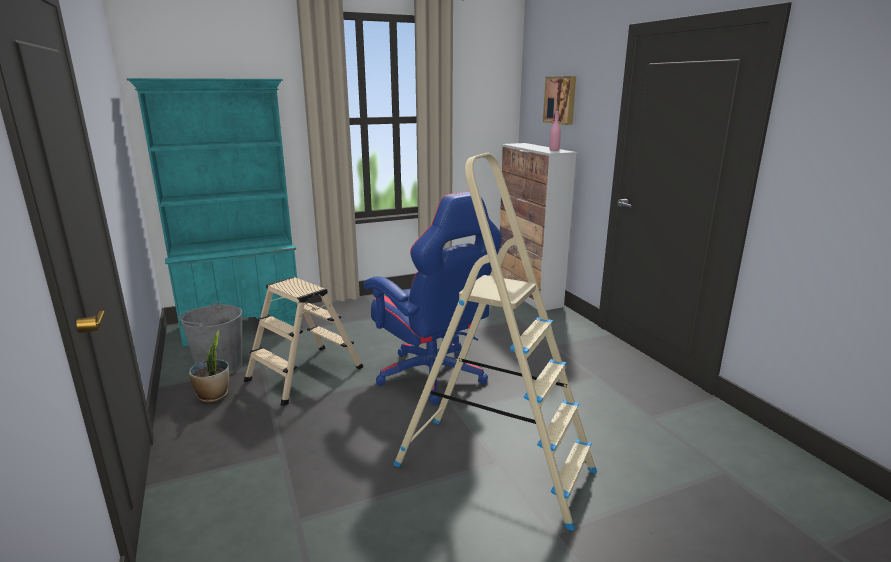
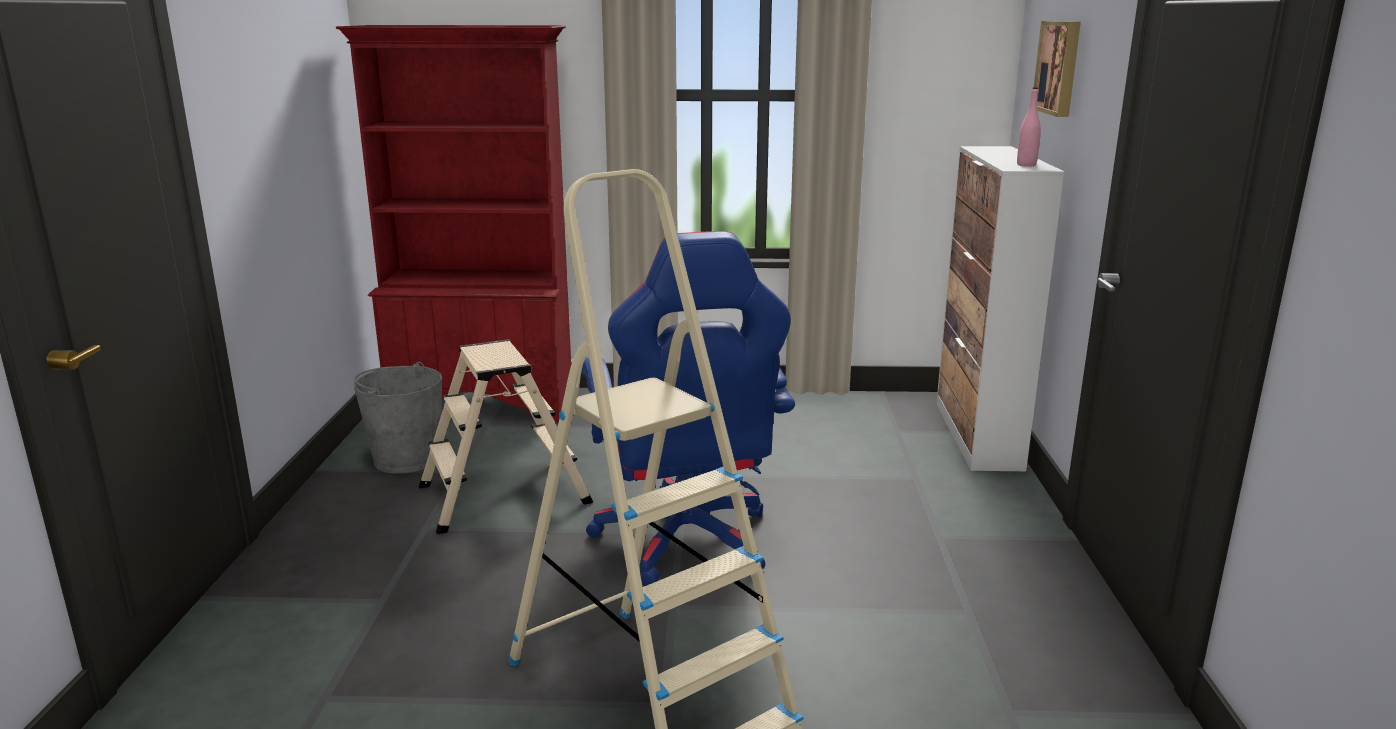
camera: 25 degrees right, 0 degrees up
turquoise bookcase [127,78,302,346] -> red bookcase [336,25,571,423]
potted plant [189,330,229,403] -> none

